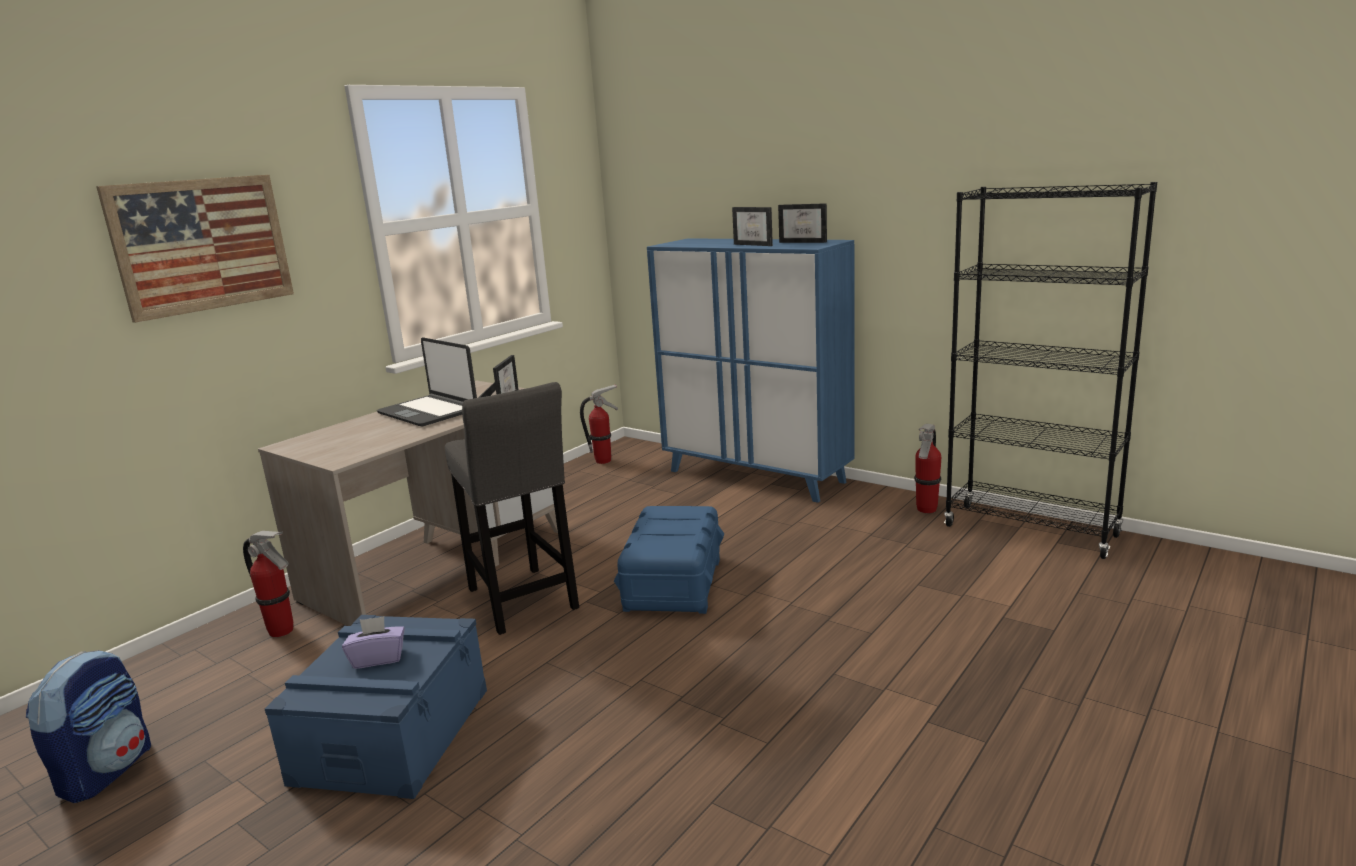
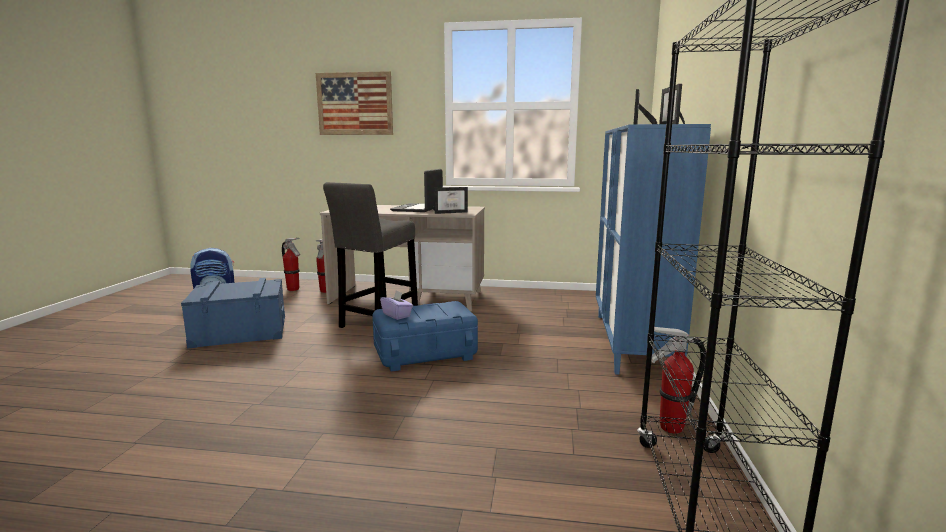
camera: 60 degrees right, 5 degrees down
purple tissue box [342,616,405,669] -> purple tissue box moved to [380,290,413,320]
fire extinguisher [580,384,618,464] -> fire extinguisher moved to [282,238,300,291]

